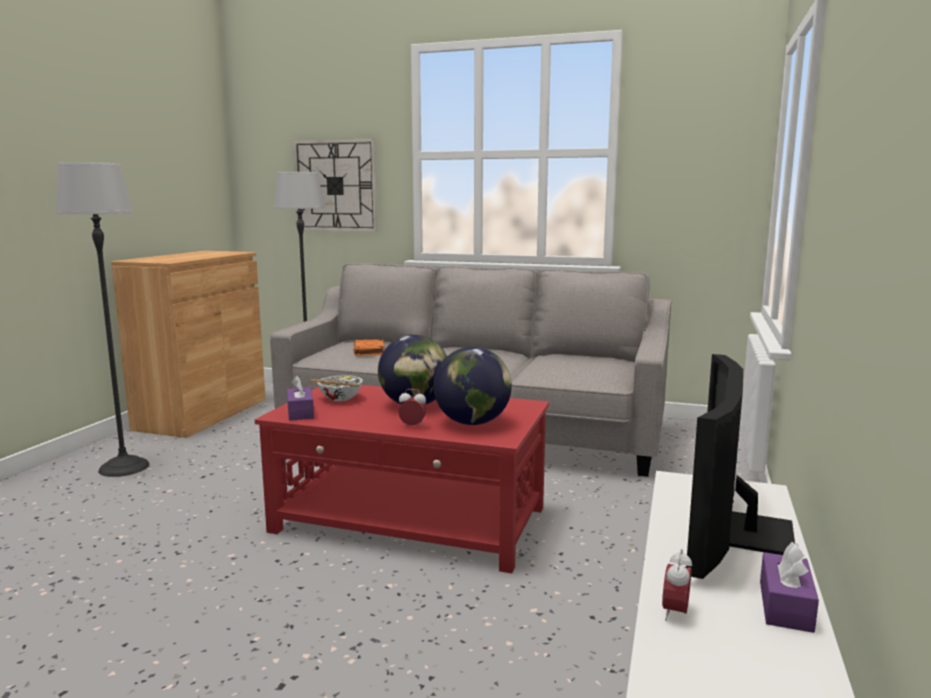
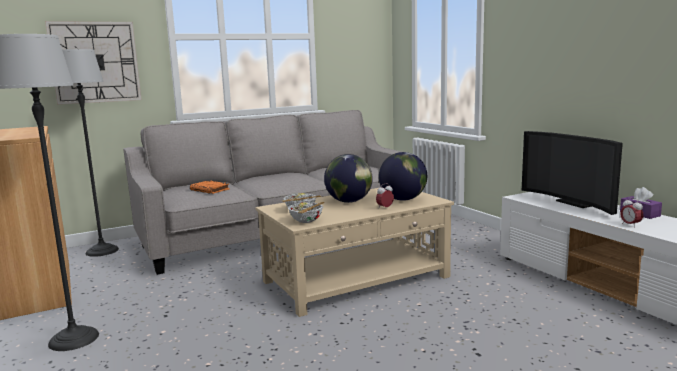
camera: 45 degrees left, 0 degrees up
red coffee table [255,385,549,573] -> beige coffee table [255,188,454,317]
purple tissue box [287,375,314,421] -> bowl [288,202,324,223]

